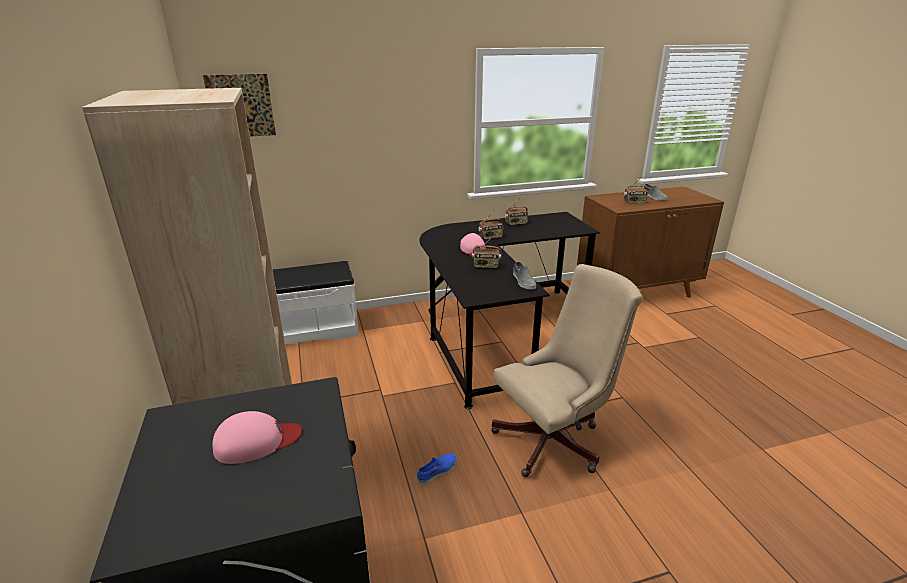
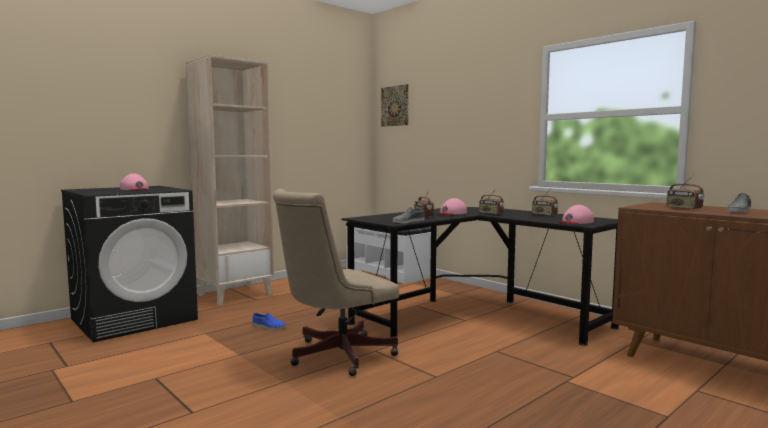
camera: 65 degrees right, 20 degrees down
beige office chair [491,264,643,477] -> beige office chair turned 105 degrees clockwise [273,189,399,376]
none -> pink cap [560,205,594,224]

